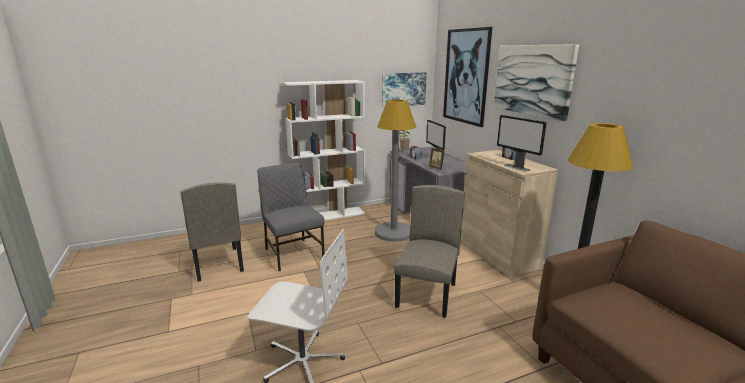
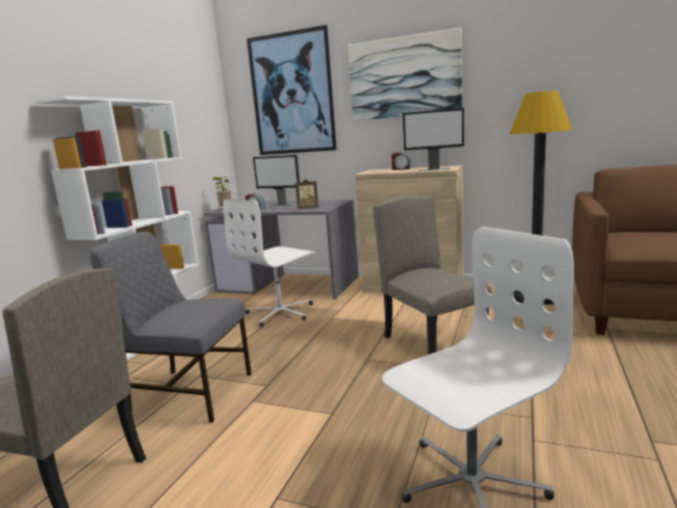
camera: 45 degrees left, 5 degrees down
grey floor lamp [375,99,416,242] -> white office chair [223,199,316,327]
picture [382,72,427,107] -> none

